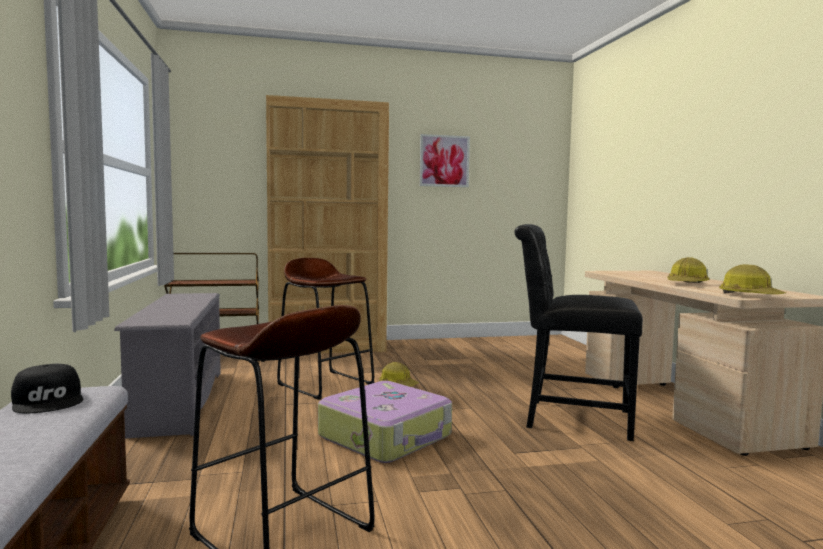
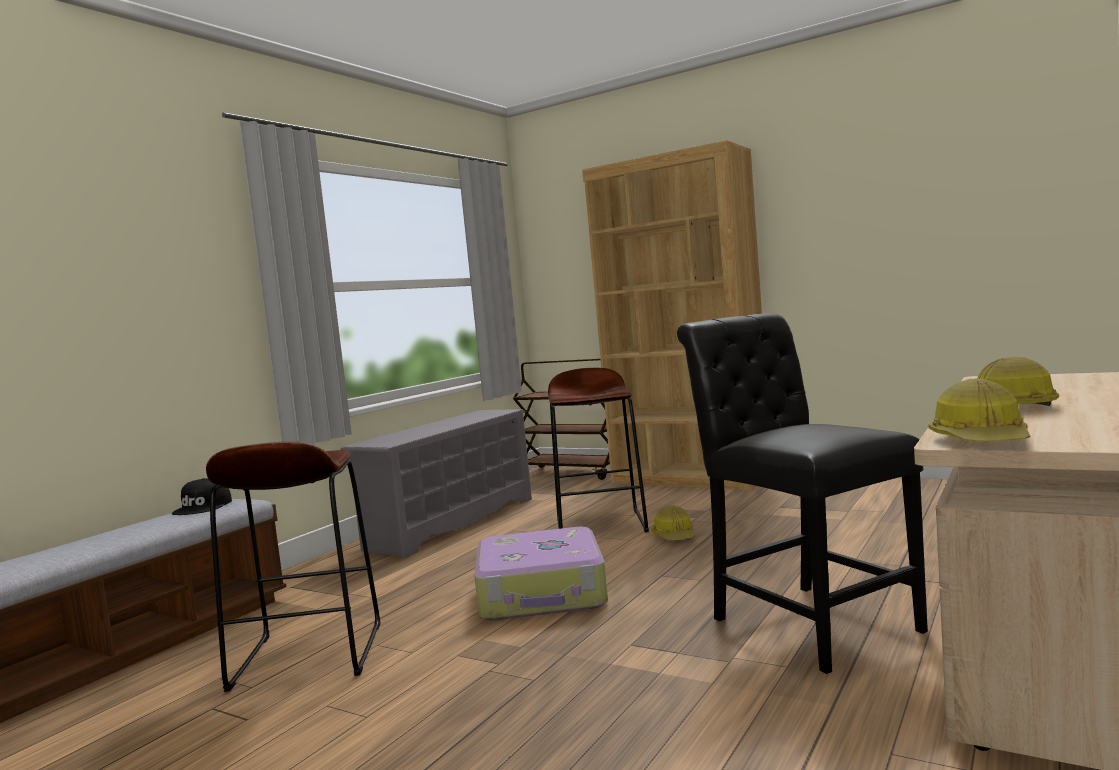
camera: 45 degrees right, 0 degrees up
picture [419,134,470,187] -> none

